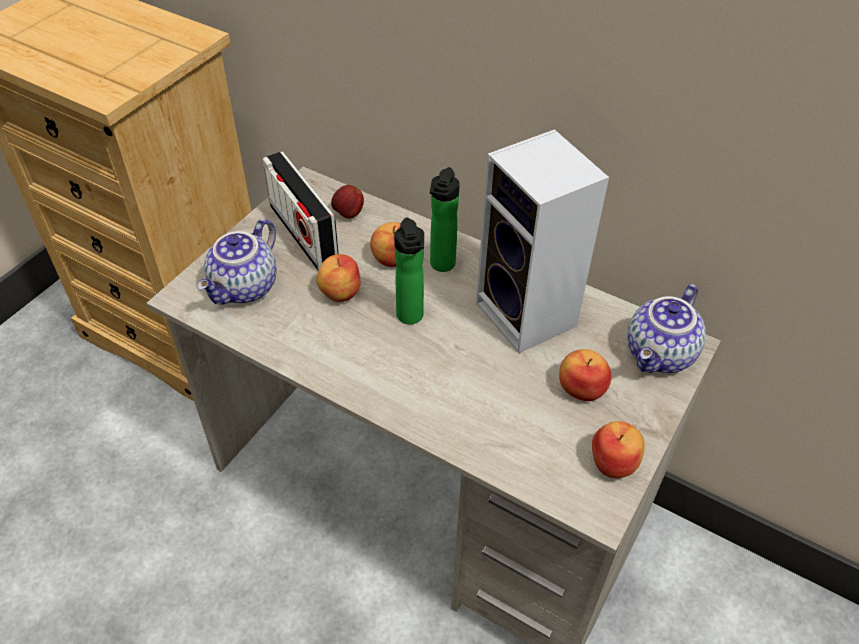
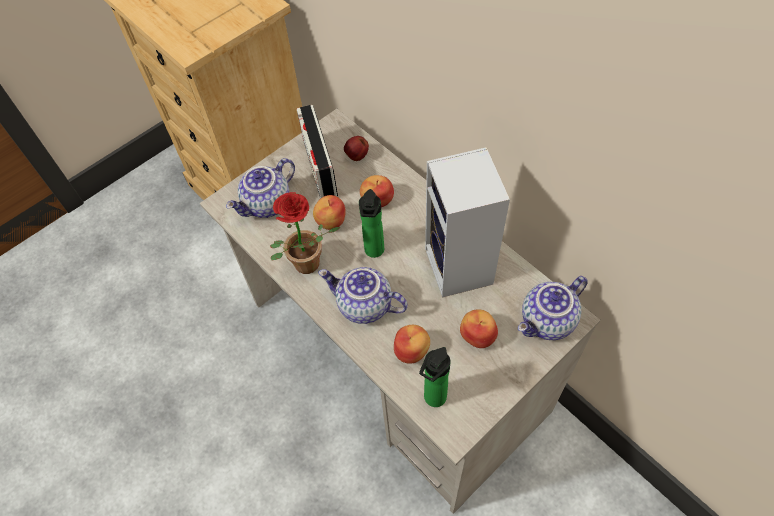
camera: 20 degrees right, 10 degrees up
bottle [430,167,460,272] -> bottle moved to [419,347,451,407]
apple [592,421,645,478] -> apple moved to [394,325,430,364]
none -> potted plant [270,192,341,274]
none -> teapot [318,267,408,324]

